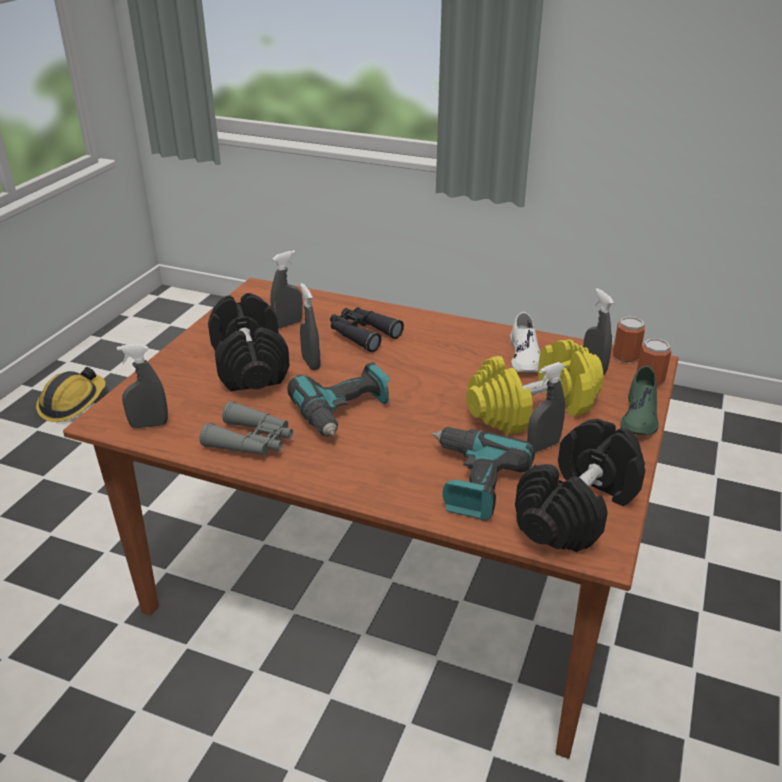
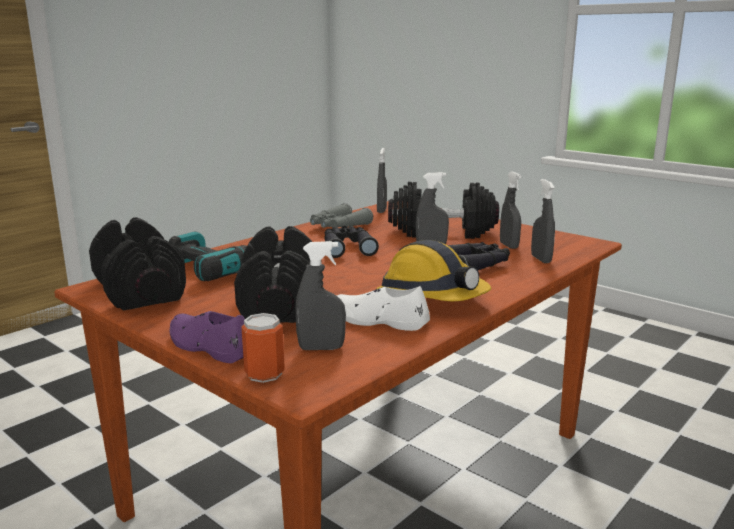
camera: 110 degrees right, 15 degrees down
hard hat [36,367,106,422] -> hard hat moved to [376,240,491,302]
power drill [287,362,390,436] -> black binoculars [325,225,379,258]
yellow dumbbell [466,339,604,435] -> black dumbbell [234,226,312,323]
grey spray bottle [527,362,565,452] -> grey spray bottle moved to [531,179,555,263]
can [613,316,645,363] -> none
green shoe [620,365,659,436] -> purple shoe [170,311,245,363]

